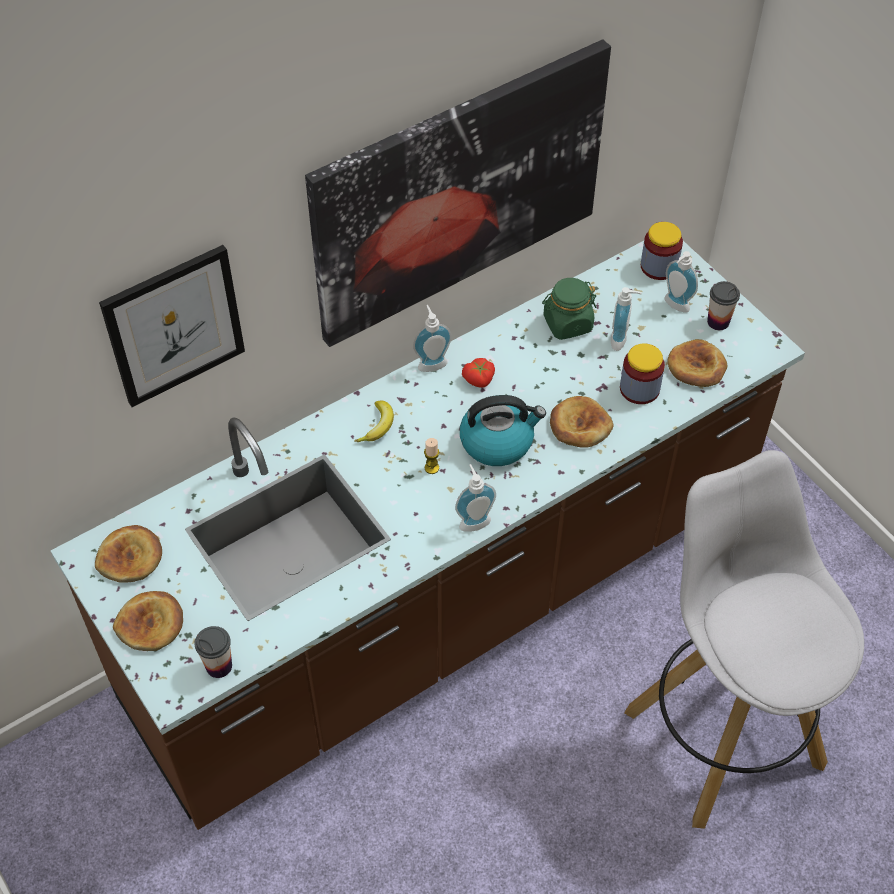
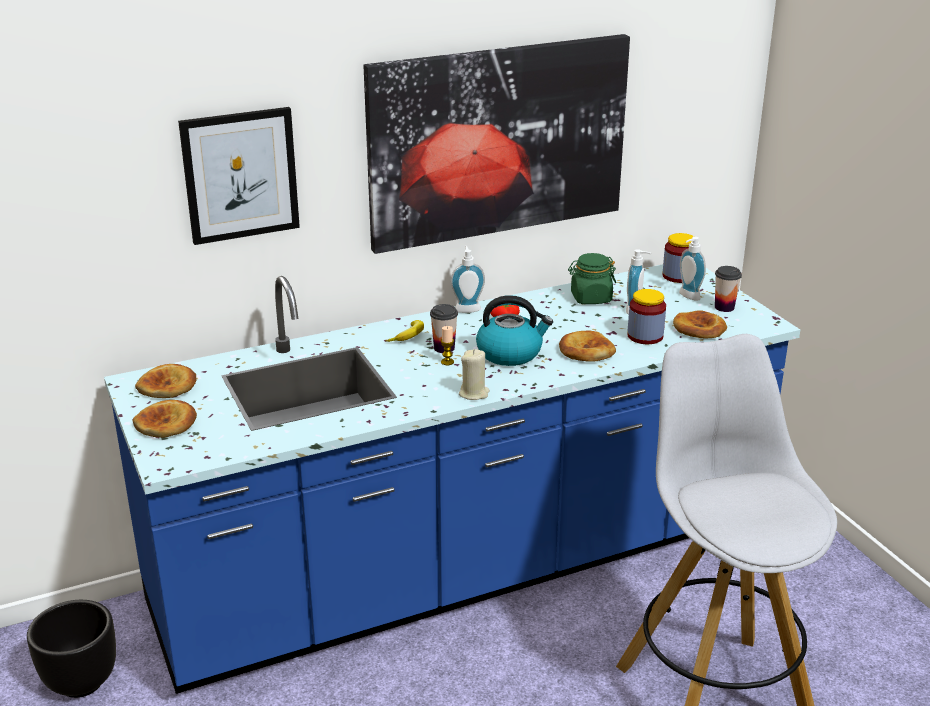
camera: 10 degrees right, 25 degrees down
brown counter [51,241,805,830] -> blue counter [104,264,800,694]
cup [195,626,232,678] -> cup moved to [430,304,458,353]
soap dispenser [455,464,496,532] -> beige candle [459,349,490,400]
none -> black planter [27,600,116,698]

